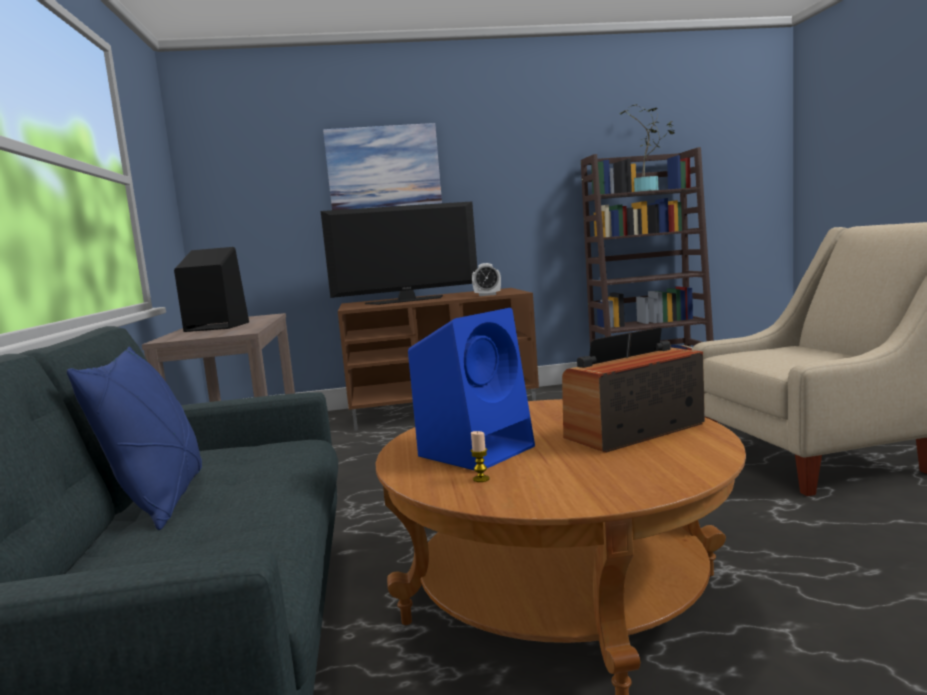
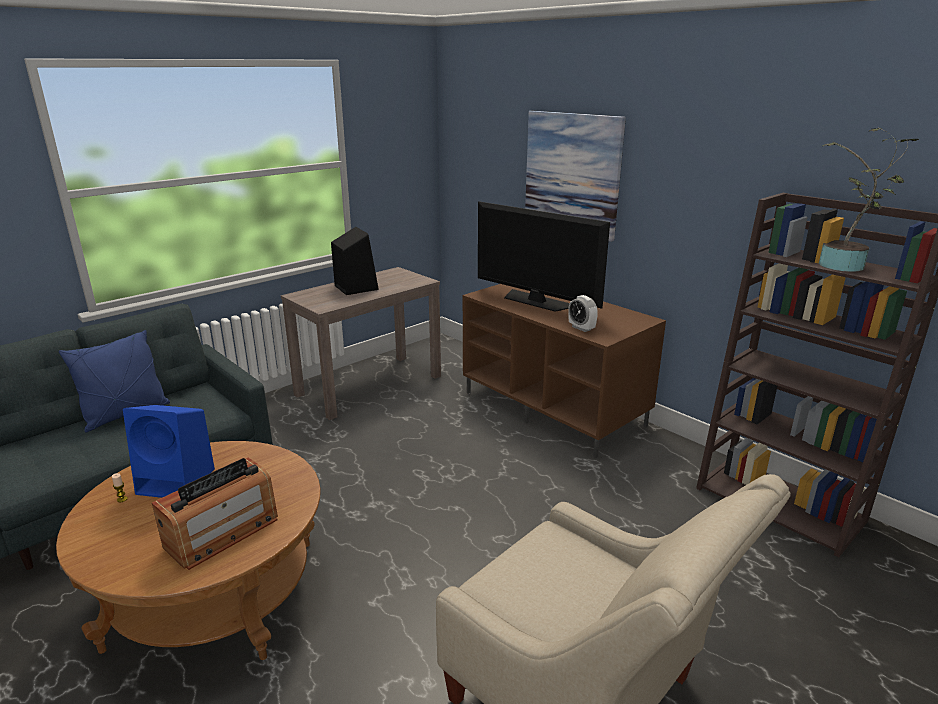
camera: 55 degrees right, 15 degrees up
radio [562,327,705,453] -> radio turned 105 degrees clockwise [152,458,278,570]

